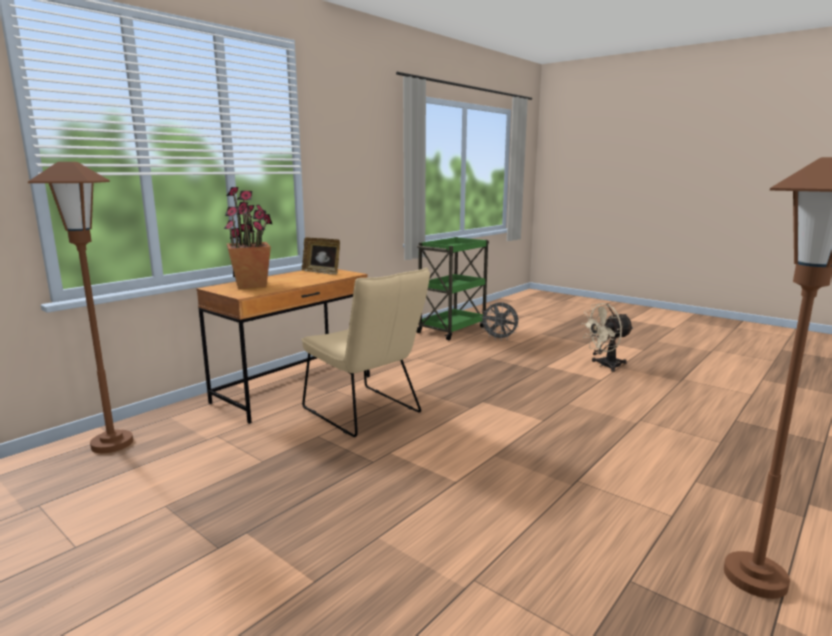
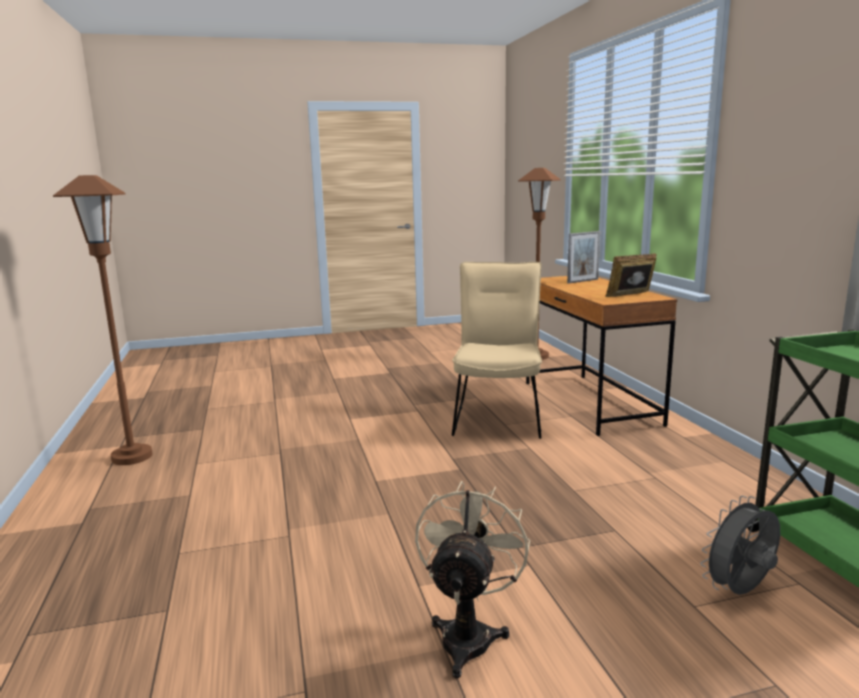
camera: 125 degrees right, 0 degrees up
potted plant [223,187,272,289] -> picture frame [567,231,600,284]
beige chair [301,267,430,437] -> beige chair turned 105 degrees clockwise [452,262,542,439]

